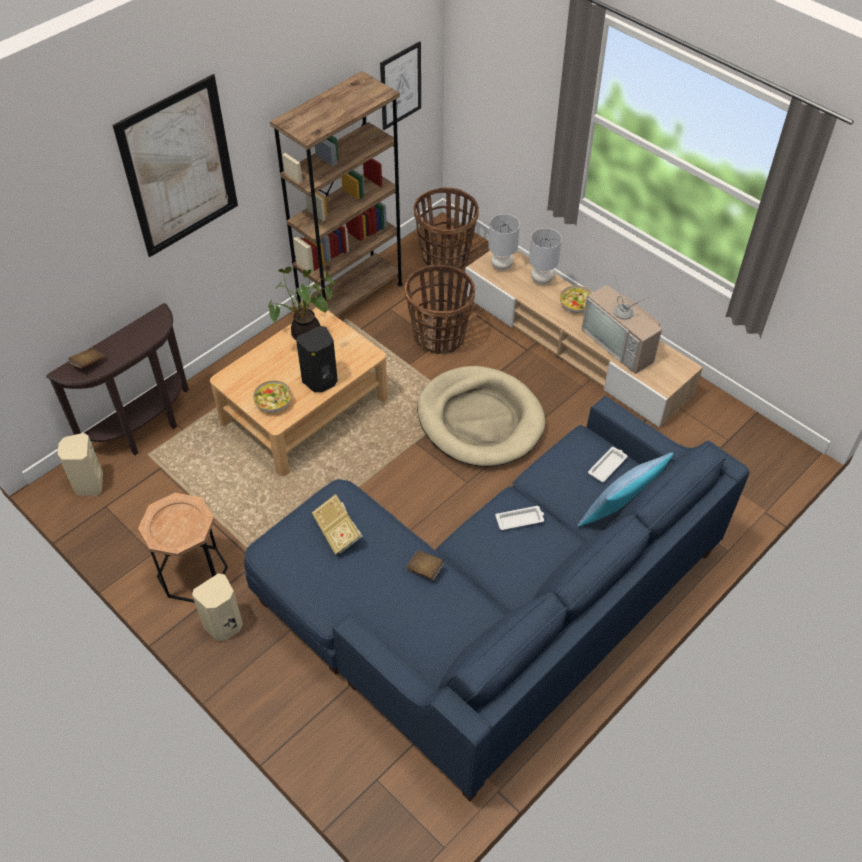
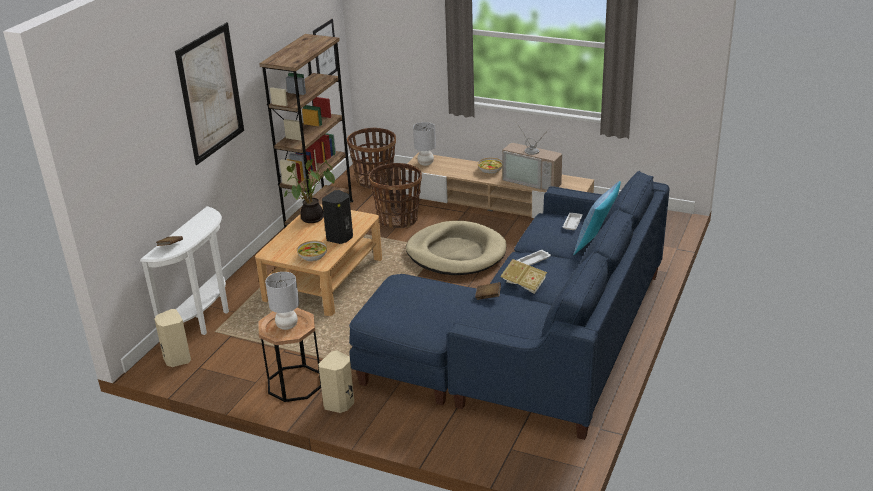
camera: 20 degrees left, 20 degrees down
brown console table [46,303,189,456] -> white console table [140,206,229,335]
book [312,494,363,555] -> book moved to [500,259,547,294]
grey table lamp [529,228,562,285] -> grey table lamp moved to [265,272,299,330]

